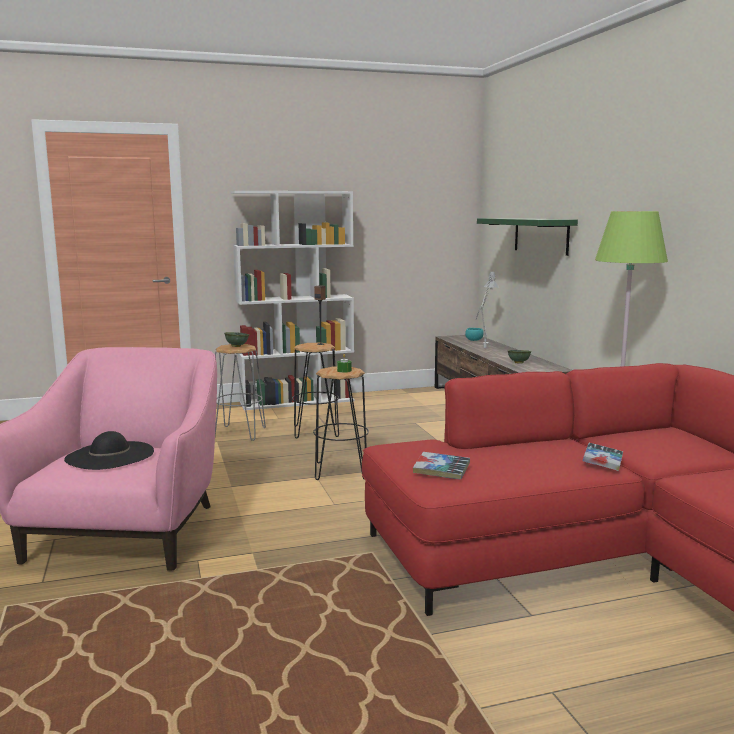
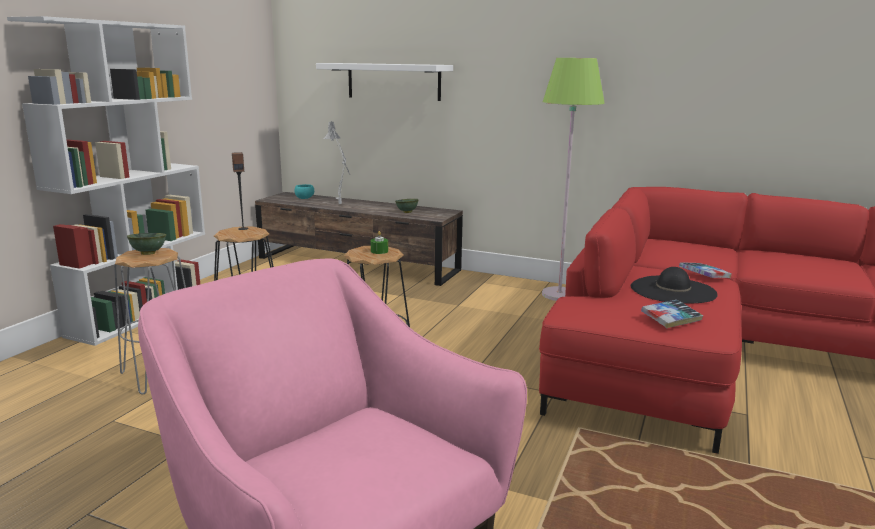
camera: 50 degrees left, 5 degrees up
black hat [64,431,154,470] -> black hat moved to [631,267,718,304]
green shelf [477,218,578,256] -> white shelf [316,63,453,101]

